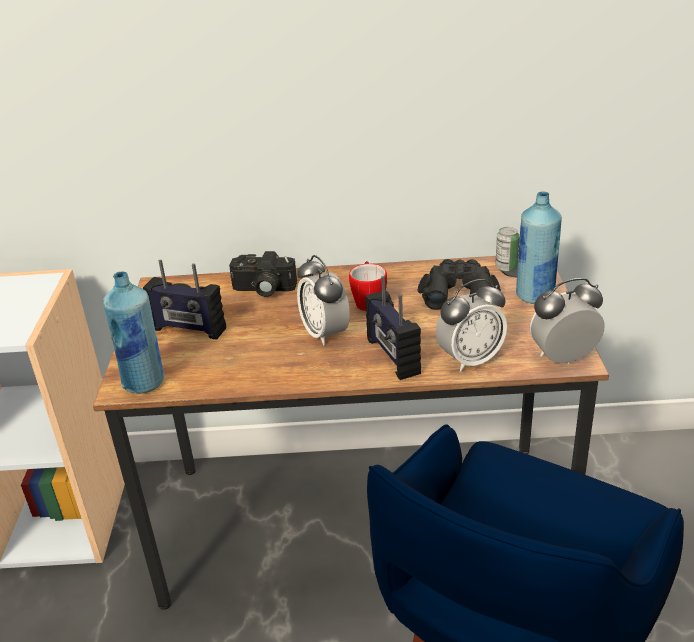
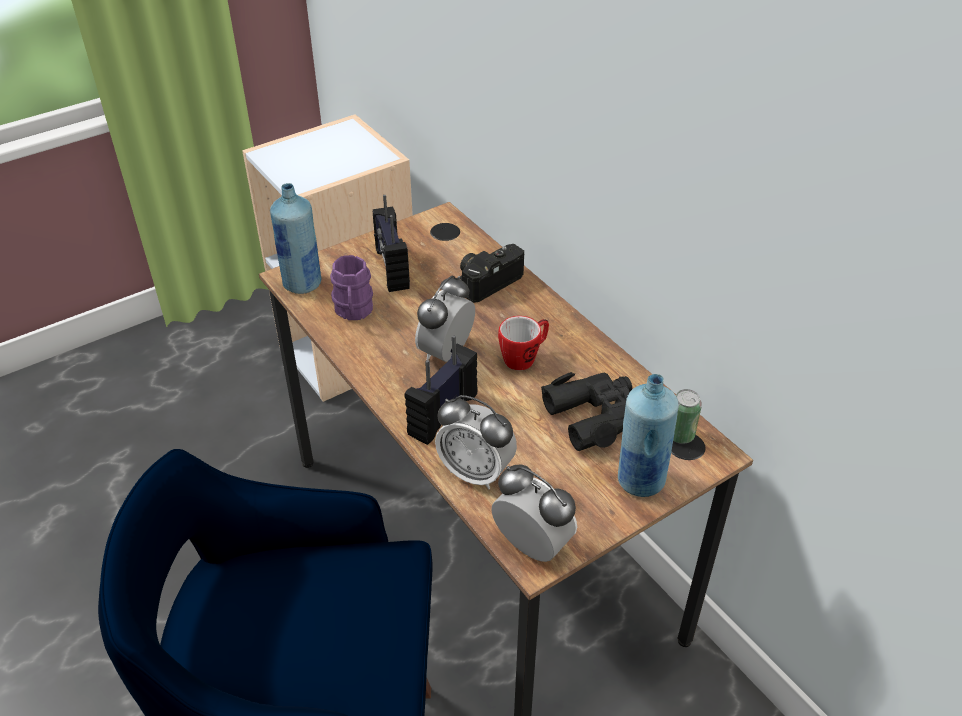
camera: 55 degrees right, 10 degrees up
camera [229,251,297,297] -> camera turned 75 degrees clockwise [460,244,524,303]
none -> purple mug [330,255,373,320]

